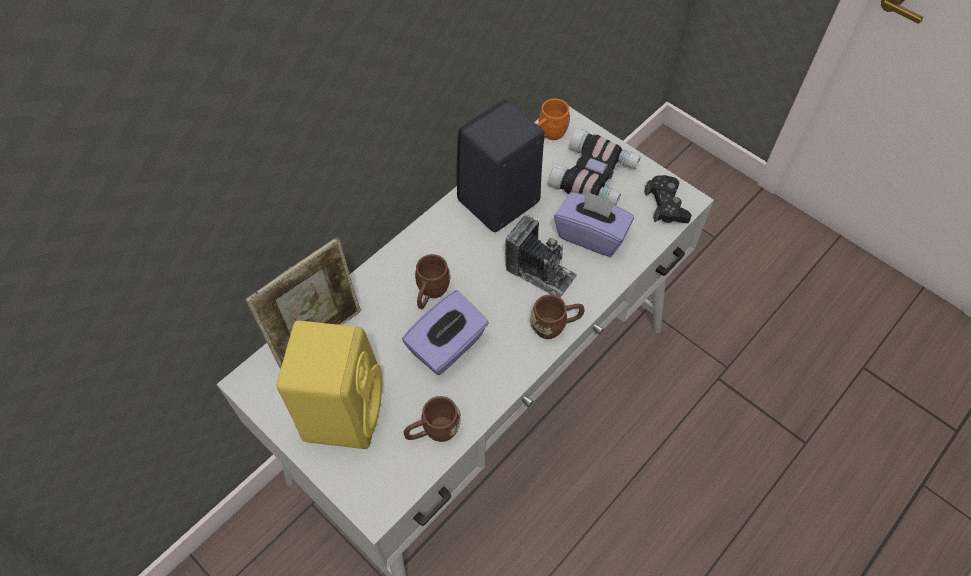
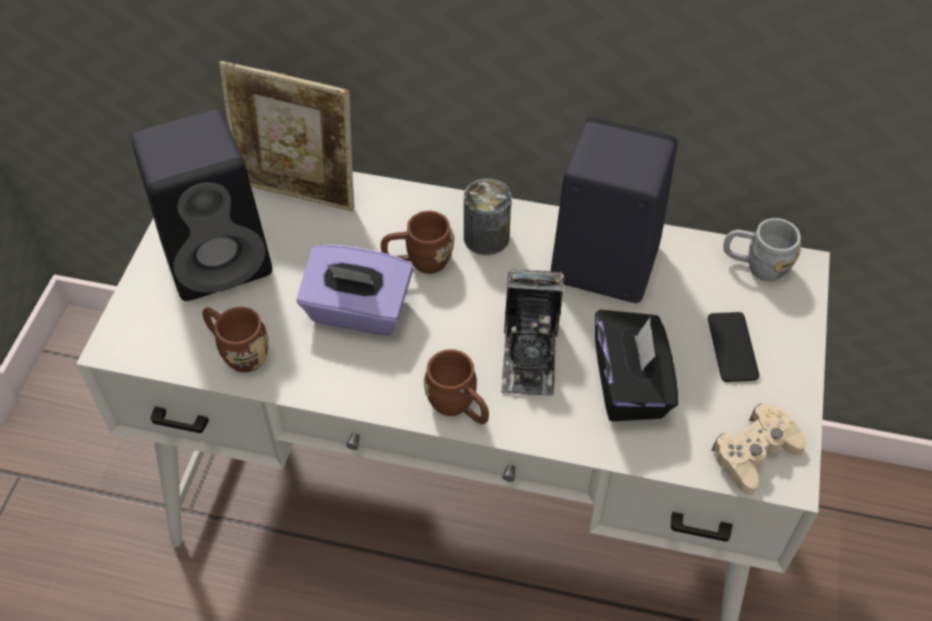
camera: 60 degrees right, 5 degrees down
yellow speaker [277,321,382,449] -> black speaker [131,110,272,301]
orange mug [537,99,570,140] -> grey mug [723,218,801,281]
binoculars [548,128,641,206] -> phone [708,312,760,382]
purple tissue box [554,191,634,257] -> black tissue box [595,310,678,422]
black game controller [644,175,692,223] -> beige game controller [711,403,806,495]
none -> can [464,179,511,255]

